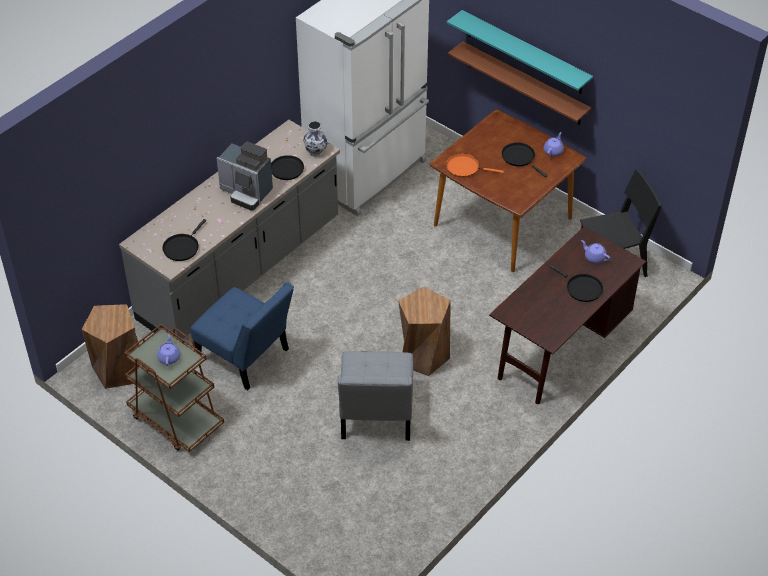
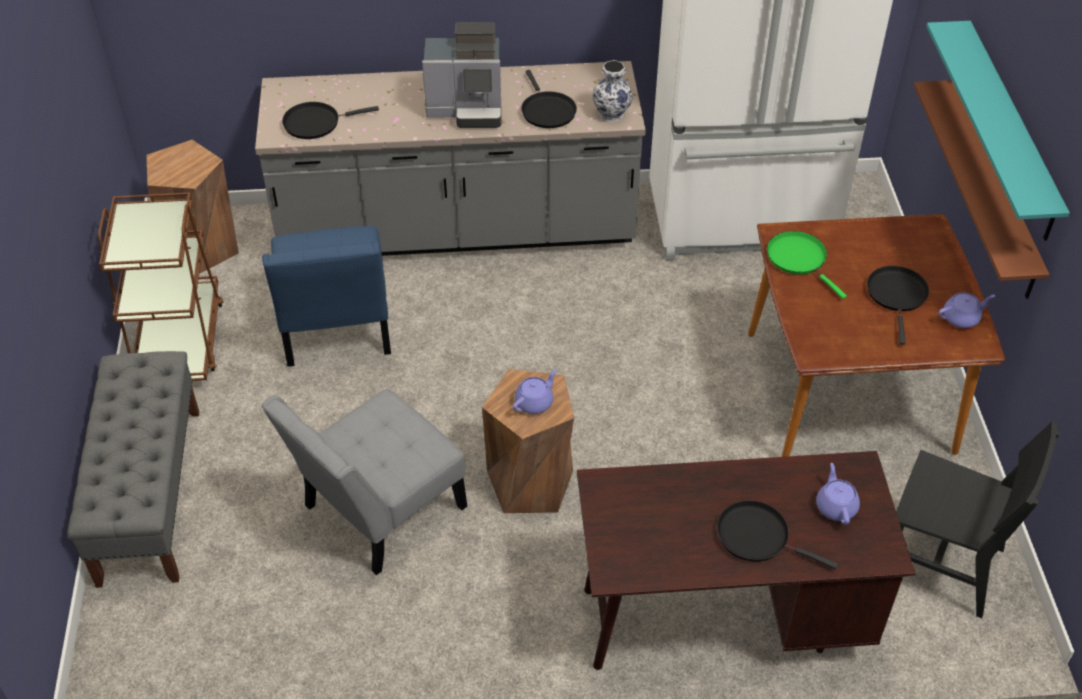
camera: 45 degrees right, 0 degrees up
purple teapot [157,334,180,366] -> purple teapot moved to [513,369,557,414]
coffee machine [217,142,273,211] -> coffee machine turned 75 degrees counterclockwise [422,22,502,128]
orange frying pan [446,153,504,178] -> green frying pan [767,231,847,299]
black frying pan [549,264,603,302] -> black frying pan turned 120 degrees clockwise [717,500,838,569]
none -> grey bench [67,351,199,588]

